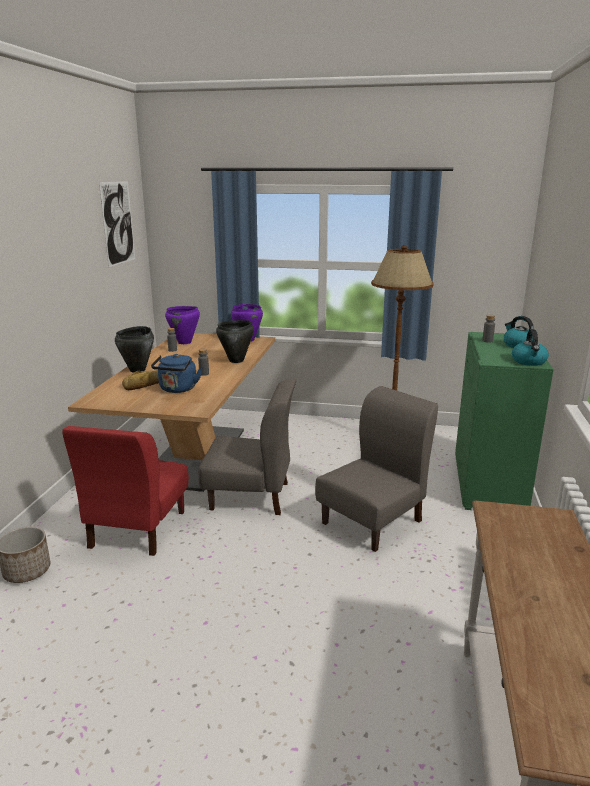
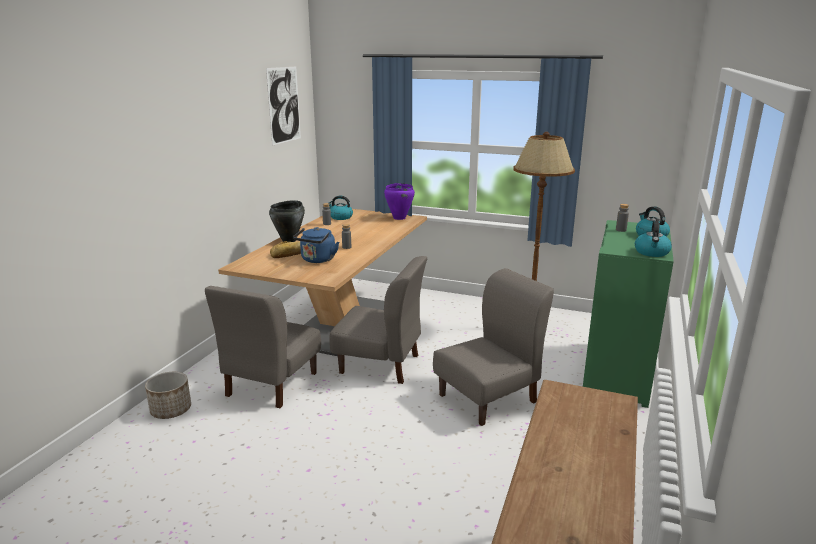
camera: 10 degrees right, 0 degrees up
red chair [62,426,189,556] -> grey chair [205,286,321,408]
purple cooking pot [165,306,200,344] -> kettle [329,196,353,220]
black cooking pot [216,320,254,363] -> none

